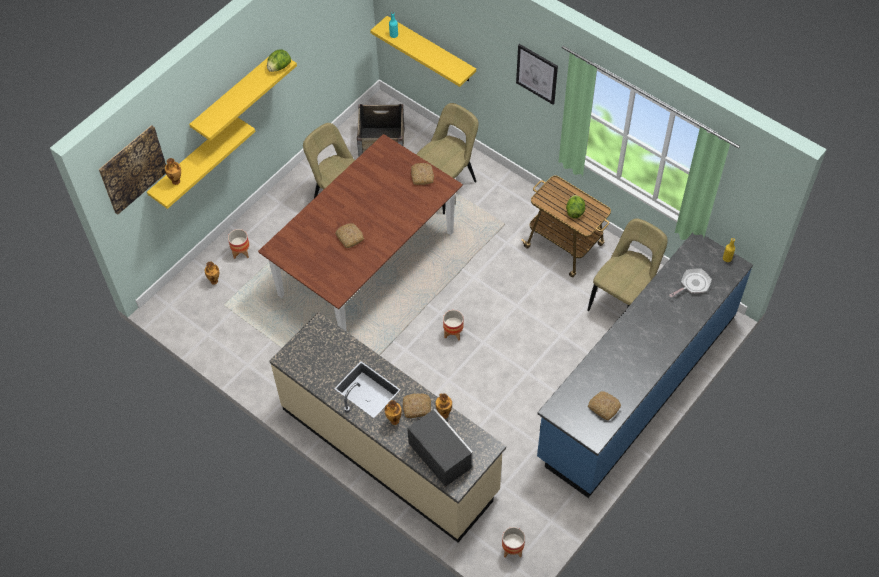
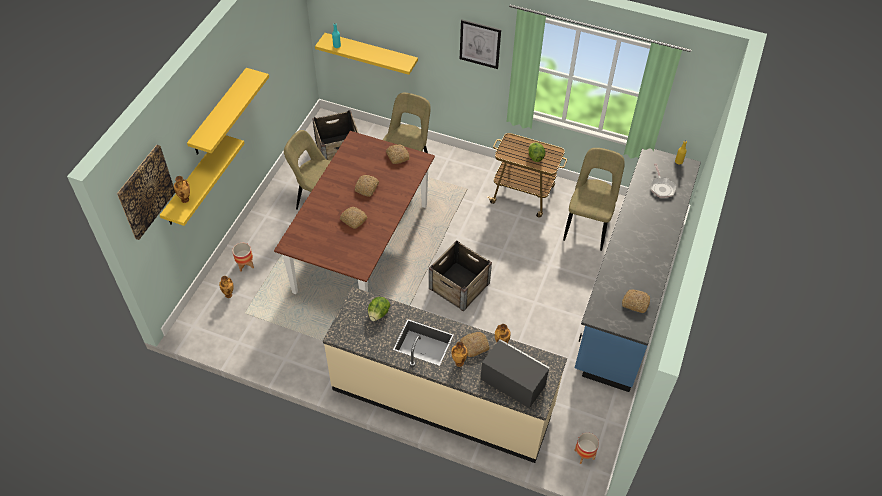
camera: 20 degrees left, 5 degrees down
lettuce [267,50,291,72] -> lettuce moved to [368,297,390,321]
planter [443,310,464,341] -> crate [429,240,492,312]
frying pan [669,269,712,298] -> frying pan turned 135 degrees clockwise [650,163,676,198]
none -> bread [355,175,379,197]

